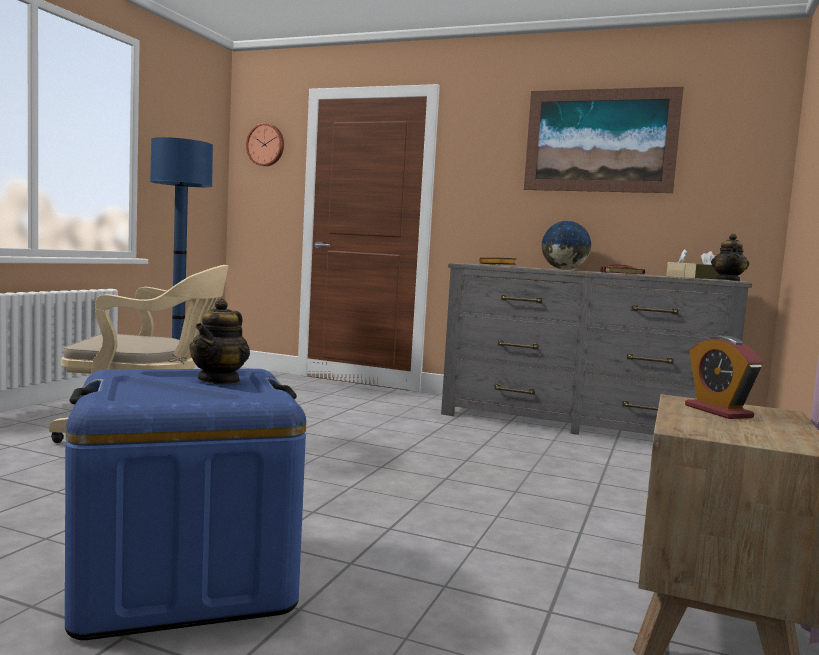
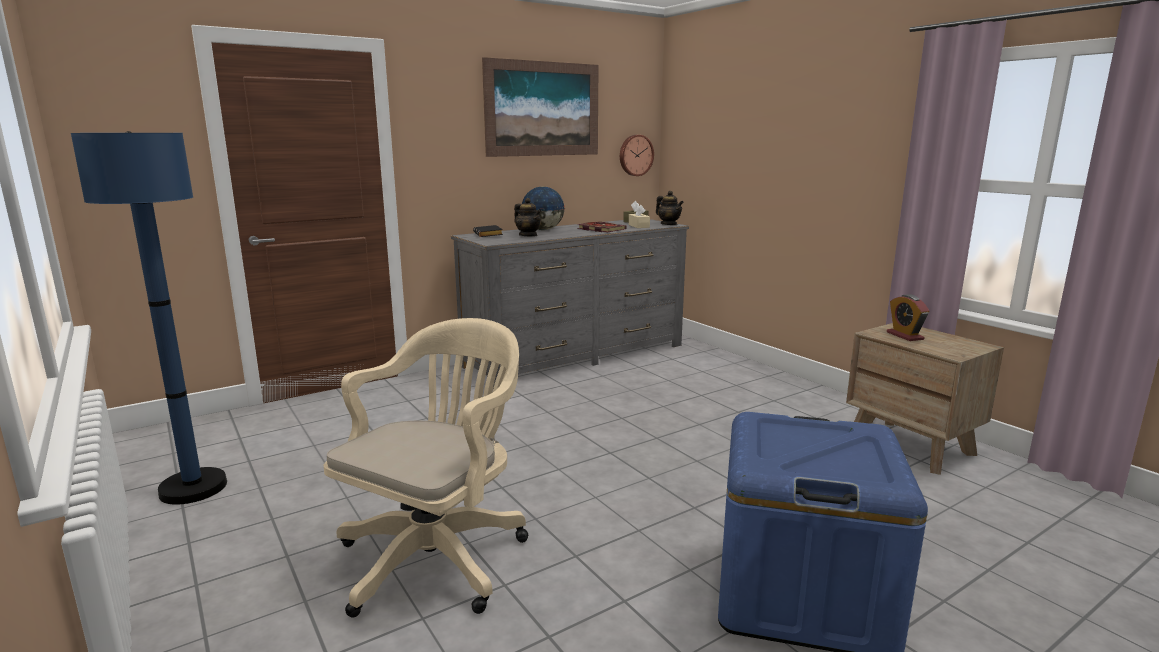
camera: 55 degrees left, 10 degrees up
teapot [189,298,250,385] -> teapot moved to [514,198,542,236]
wall clock [246,123,284,166] -> wall clock moved to [620,135,654,176]
alarm clock [685,336,763,419] -> alarm clock turned 60 degrees clockwise [887,294,929,341]

